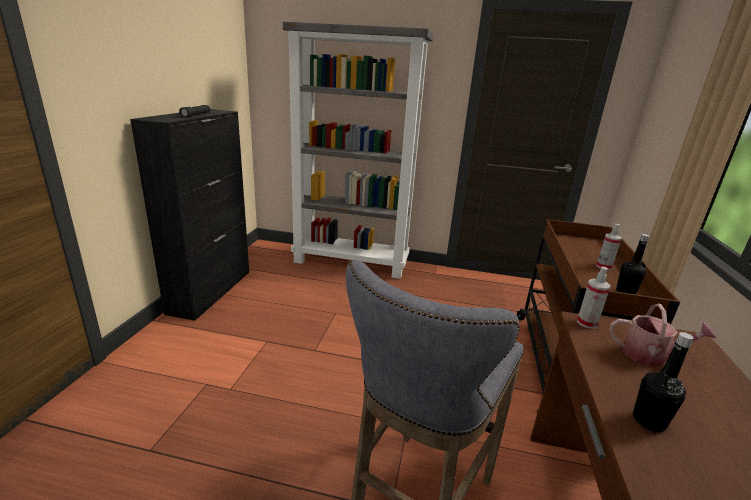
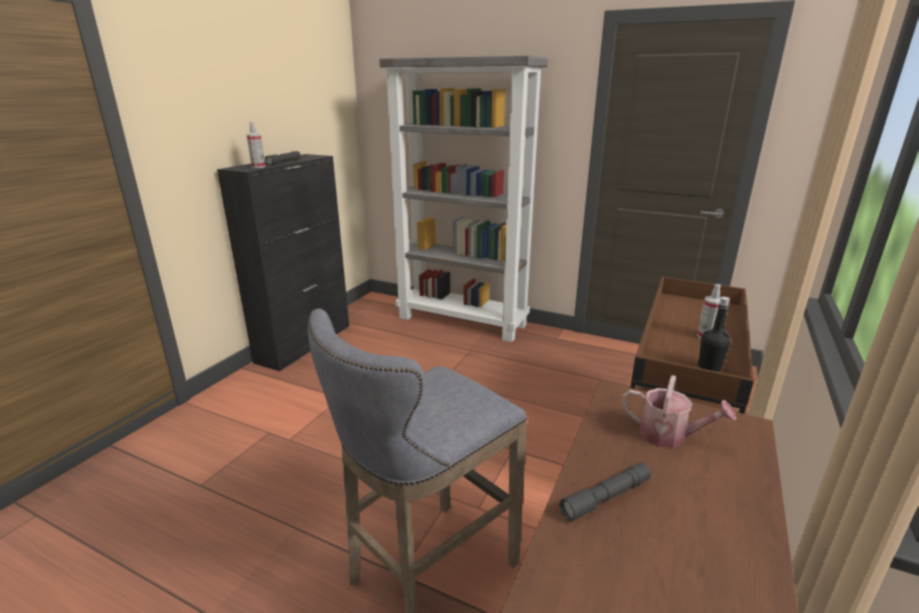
camera: 15 degrees right, 0 degrees up
spray bottle [577,267,610,329] -> spray bottle moved to [247,122,266,168]
black bottle [633,332,694,432] -> grey flashlight [559,463,651,522]

